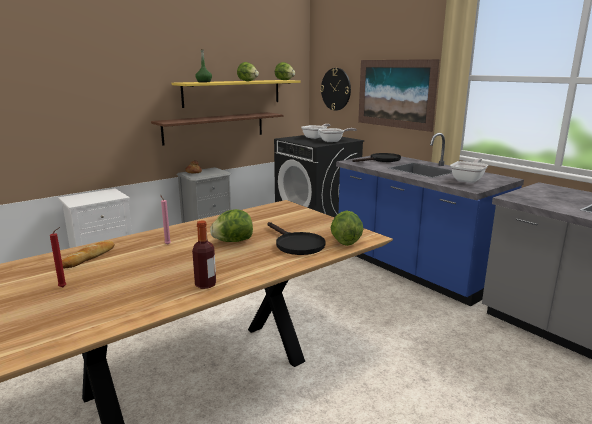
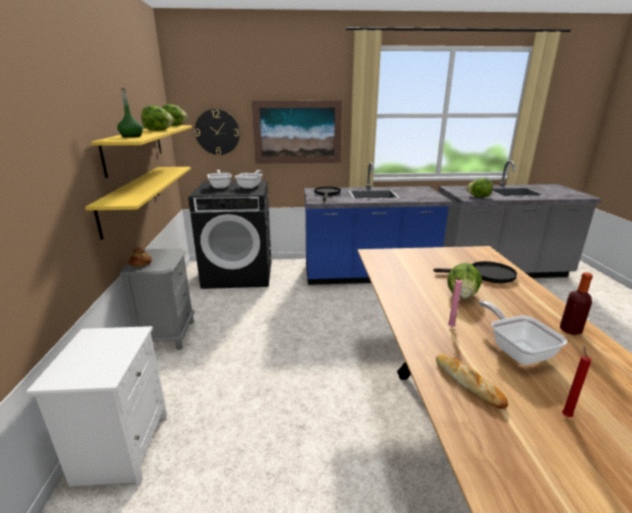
camera: 55 degrees left, 5 degrees up
brown shelf [151,112,283,146] -> yellow shelf [85,167,191,240]
lettuce [330,210,363,246] -> lettuce moved to [466,178,493,197]
frying pan [450,158,488,183] -> frying pan moved to [479,301,567,365]

